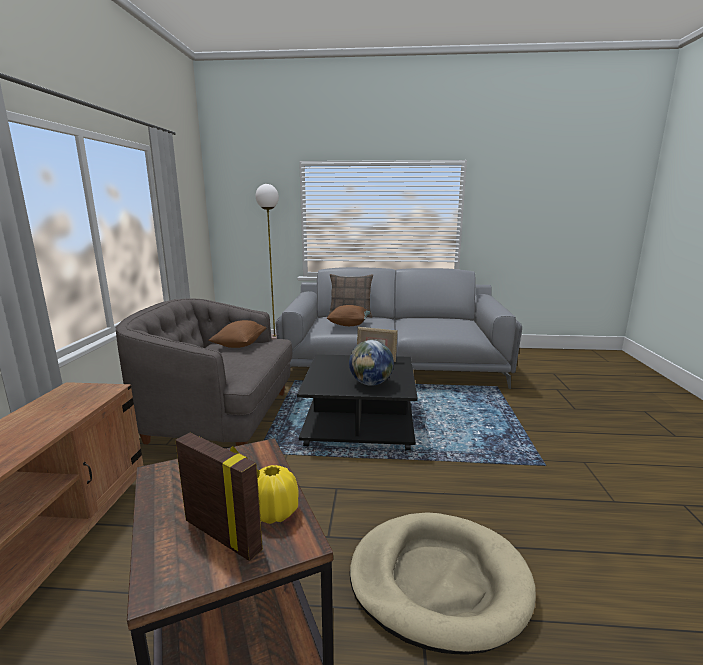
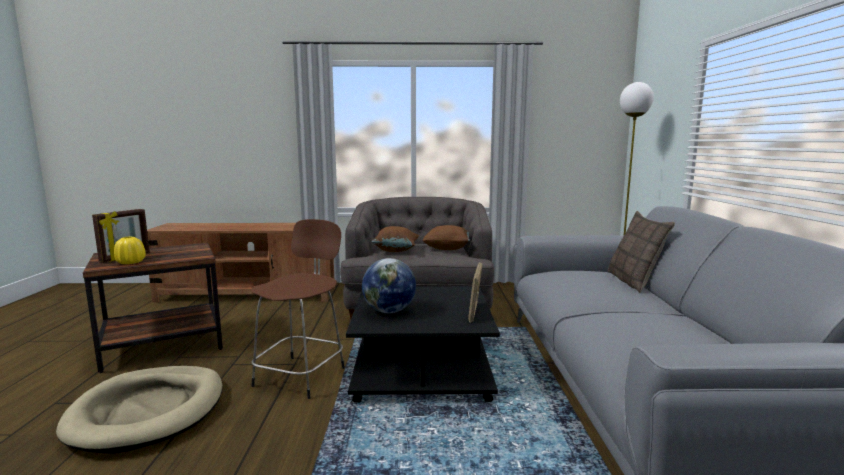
camera: 85 degrees right, 5 degrees down
brown pillow [326,305,371,326] -> brown pillow moved to [371,226,419,252]
none -> brown stool [251,219,345,399]

